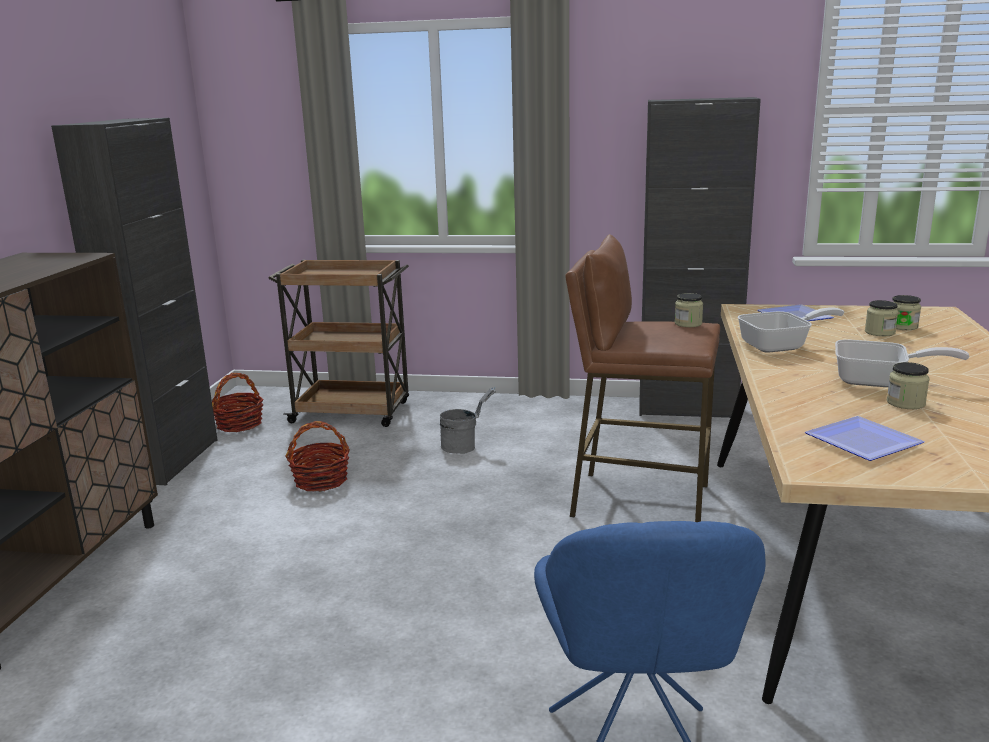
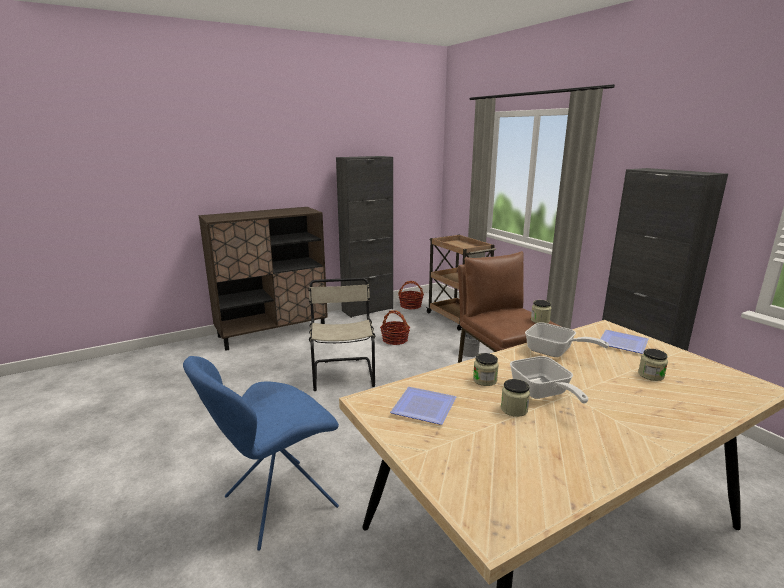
camera: 50 degrees right, 0 degrees up
jar [892,295,921,330] -> jar moved to [473,353,499,386]
none -> beige chair [308,278,375,391]

